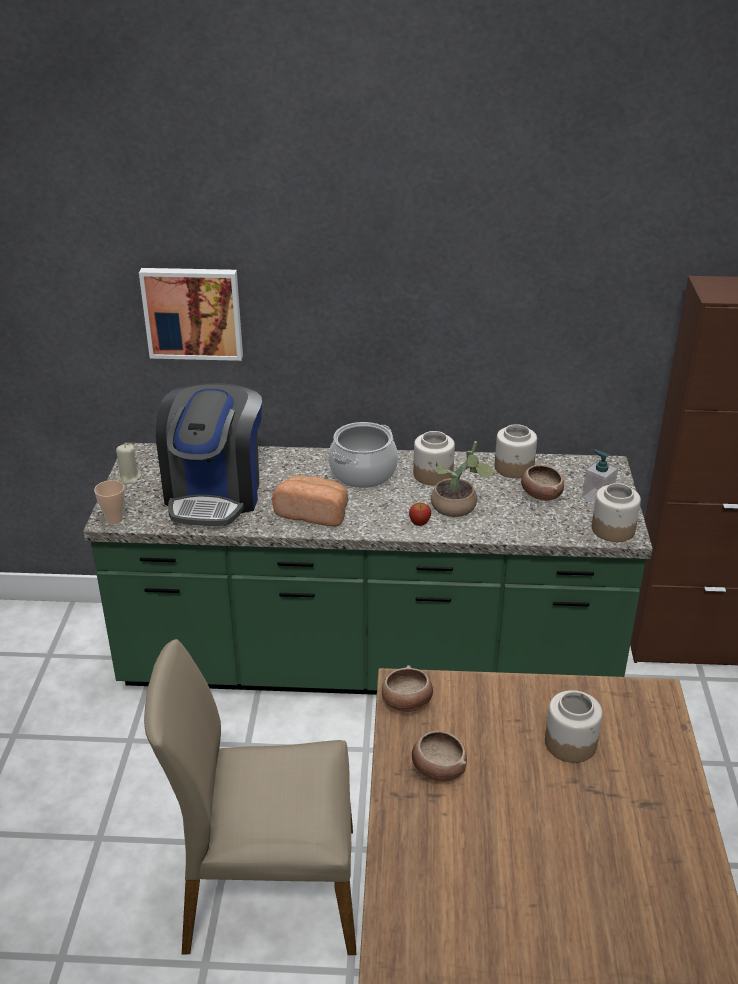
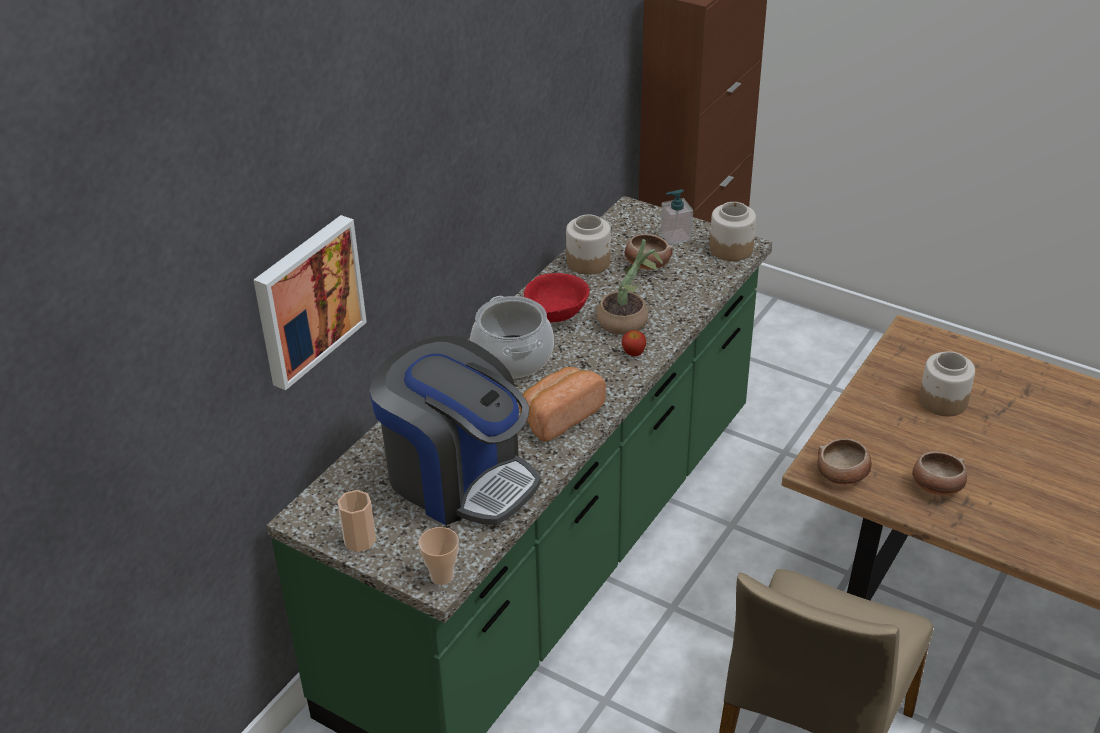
camera: 60 degrees left, 5 degrees up
beige candle [116,444,141,484] -> cup [337,490,376,552]
jar [413,431,455,485] -> red bowl [524,273,590,322]

